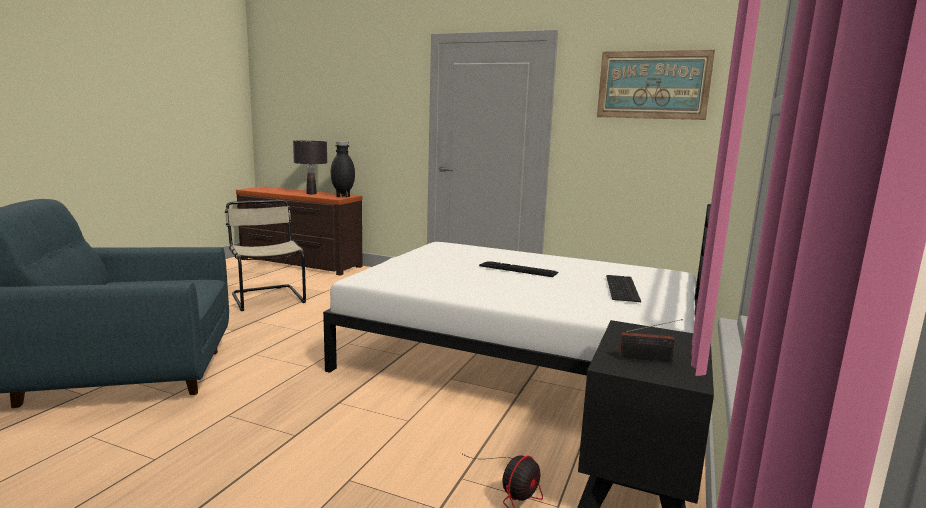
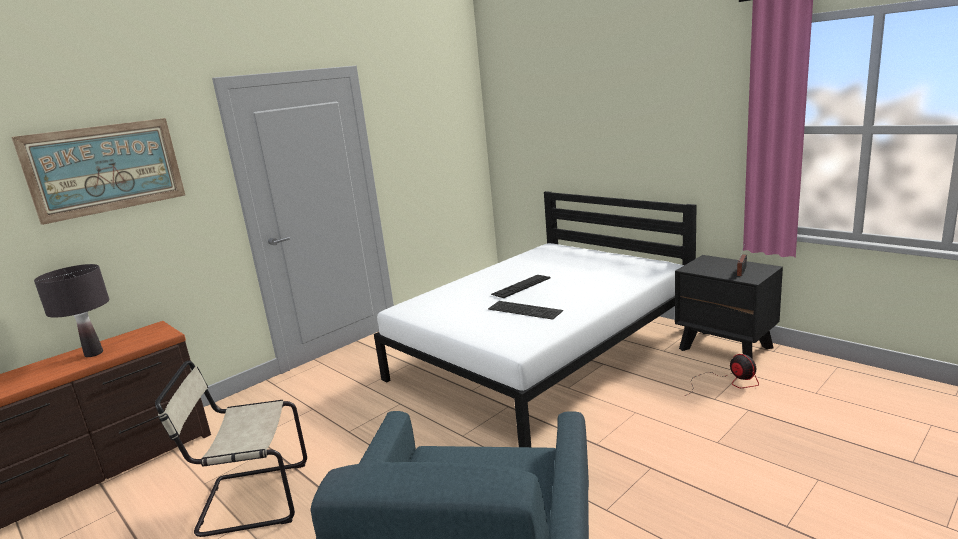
camera: 65 degrees left, 5 degrees up
black vase [331,141,355,198] -> none
picture [597,50,715,120] -> picture moved to [11,118,185,225]
keyboard [606,275,641,302] -> keyboard moved to [488,301,563,320]

